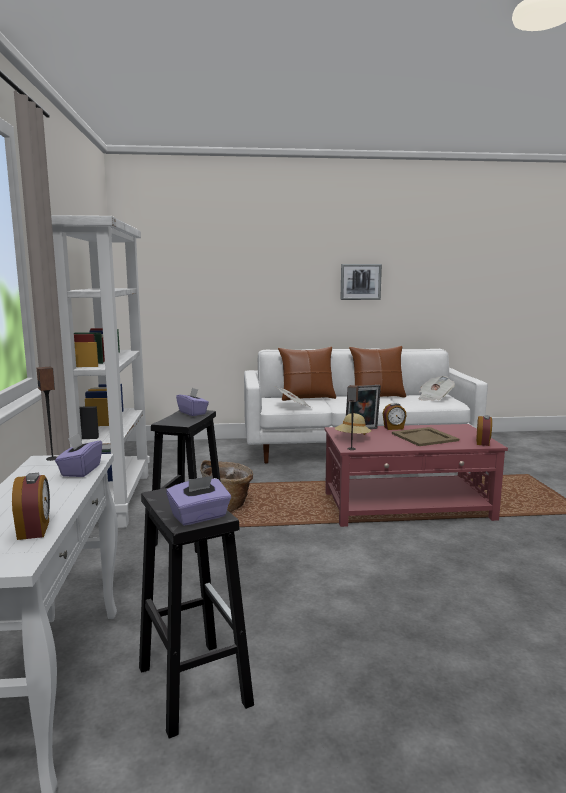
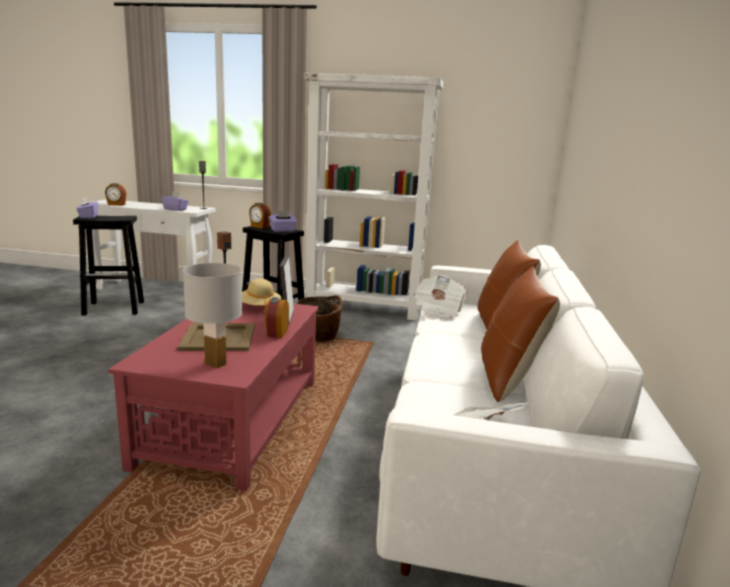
camera: 105 degrees right, 5 degrees up
picture [340,264,382,300] -> none
alarm clock [476,415,492,446] -> alarm clock moved to [249,203,271,229]
none -> white table lamp [183,263,242,368]

